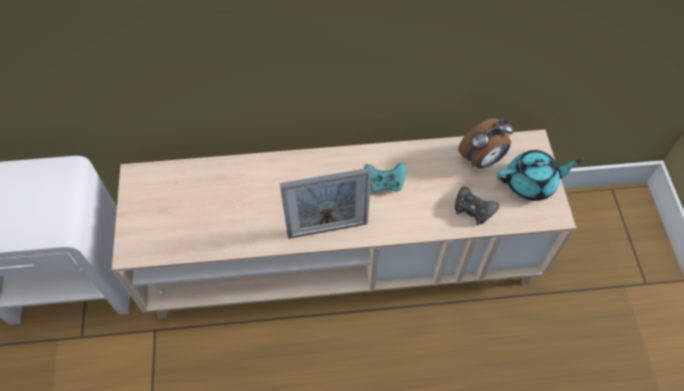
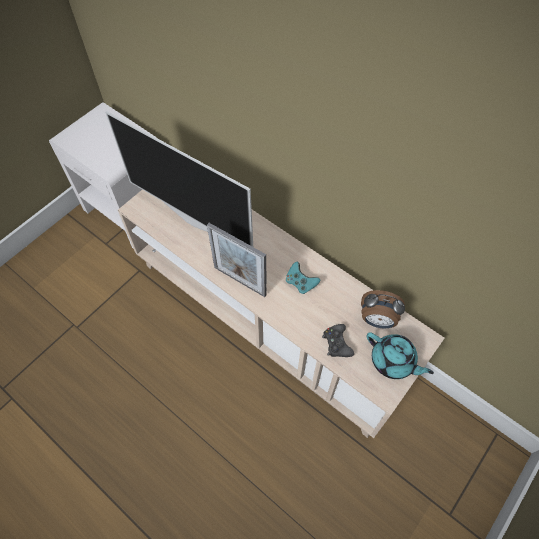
camera: 45 degrees right, 0 degrees up
none -> television [105,111,253,247]

